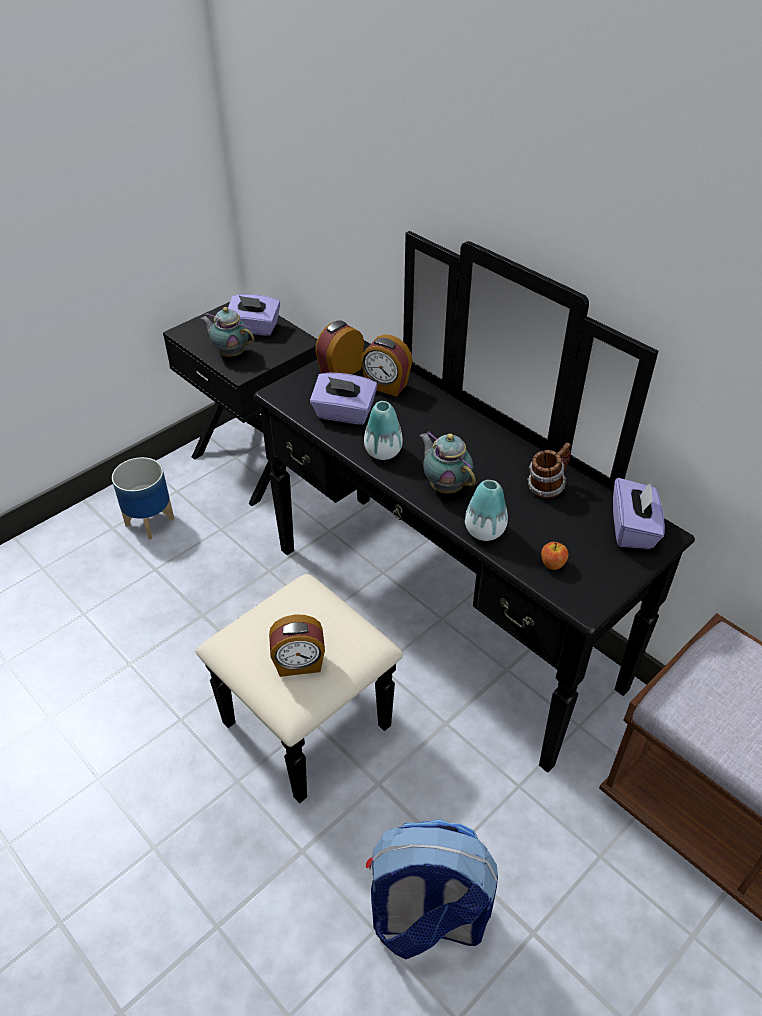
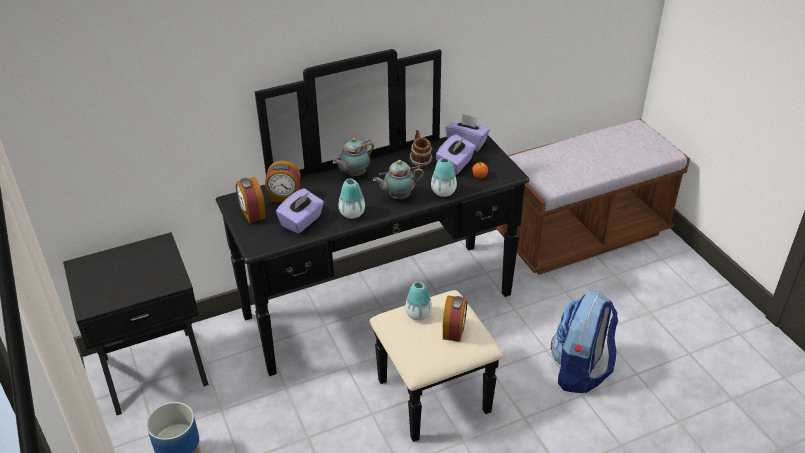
camera: 70 degrees left, 5 degrees down
teapot [200,307,254,357] -> teapot moved to [333,138,374,176]
purple tissue box [228,294,280,336] -> purple tissue box moved to [436,134,476,175]
alarm clock [361,334,413,397] -> alarm clock turned 45 degrees clockwise [265,161,301,202]
none -> vase [405,282,432,321]

